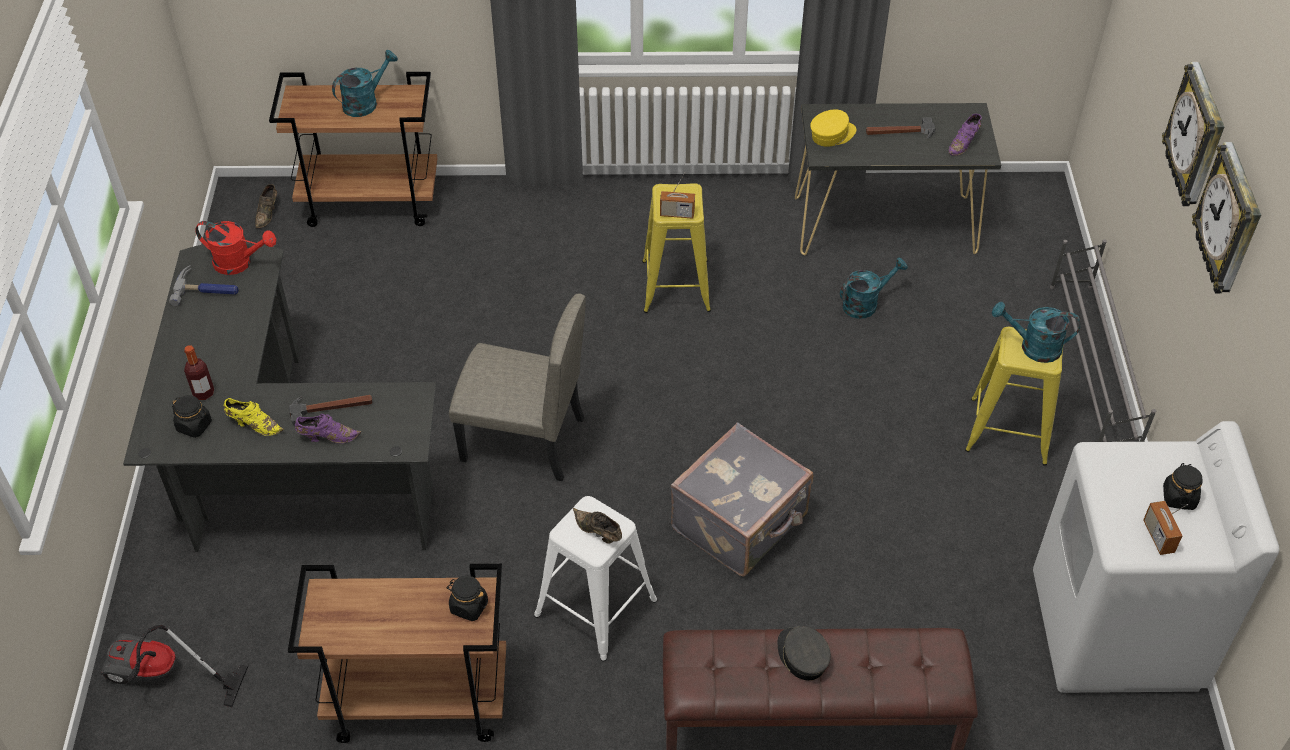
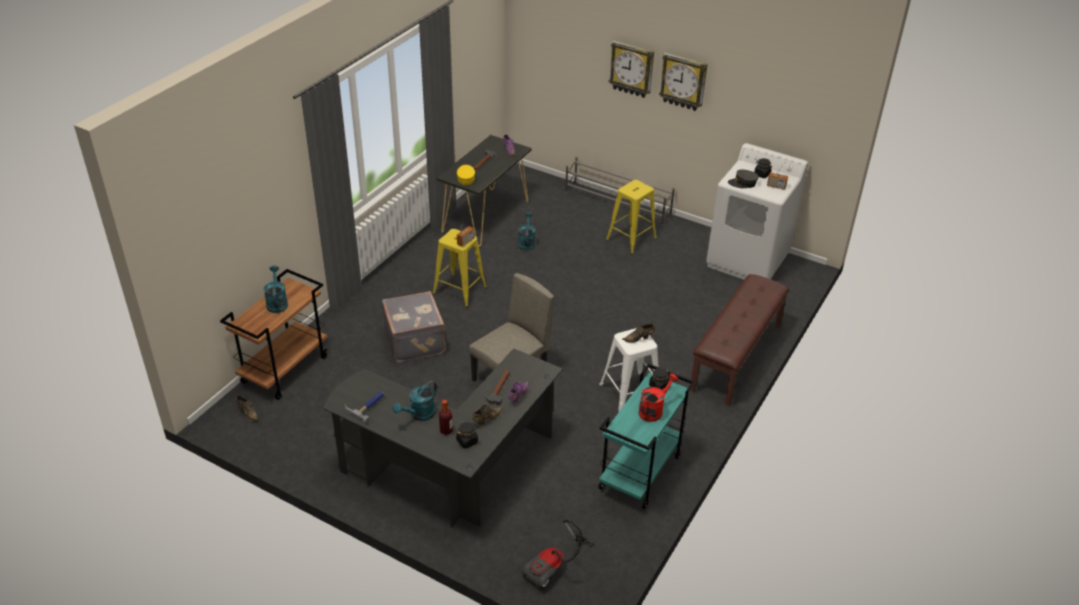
camera: 60 degrees left, 10 degrees down
red watering can [195,221,276,275] -> red watering can moved to [639,374,678,422]
yellow shoe [224,398,284,436] -> brown shoe [472,405,503,425]
brown cart [288,564,506,743] -> turquoise cart [598,363,695,509]
grey suitcase [670,423,814,577] -> grey suitcase moved to [382,291,445,362]
grey cap [777,626,831,681] -> grey cap moved to [728,169,759,188]
turquoise watering can [992,302,1080,363] -> turquoise watering can moved to [393,381,437,421]

